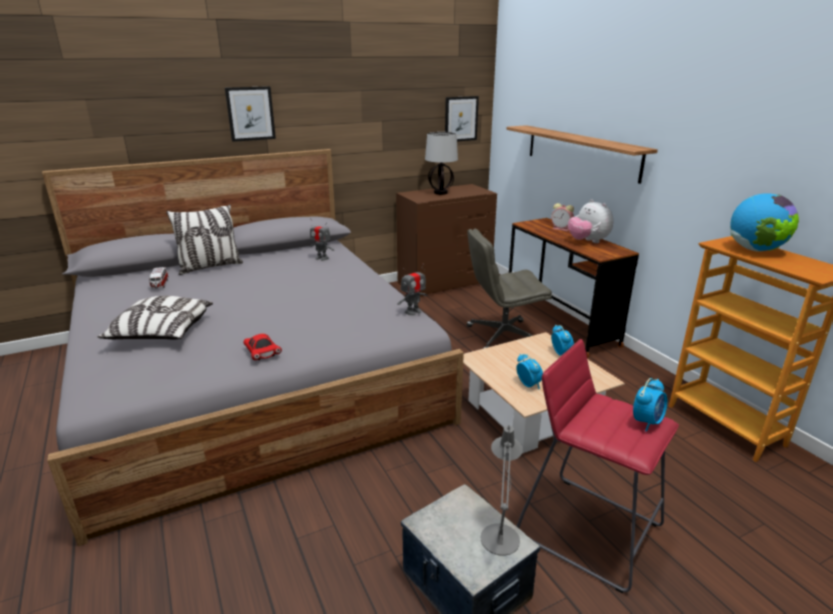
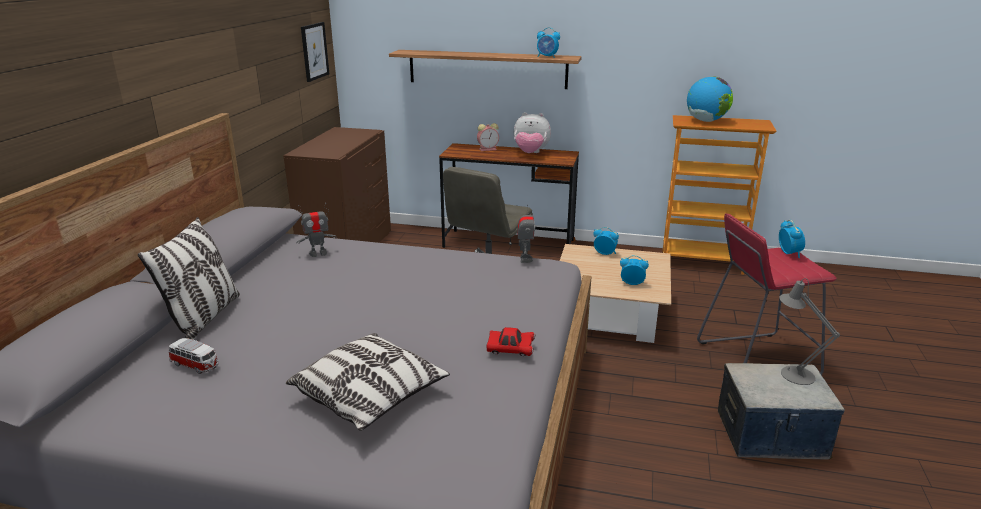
camera: 50 degrees left, 0 degrees up
picture [225,86,276,142] -> none
table lamp [425,132,458,195] -> none
none -> alarm clock [537,27,560,58]

